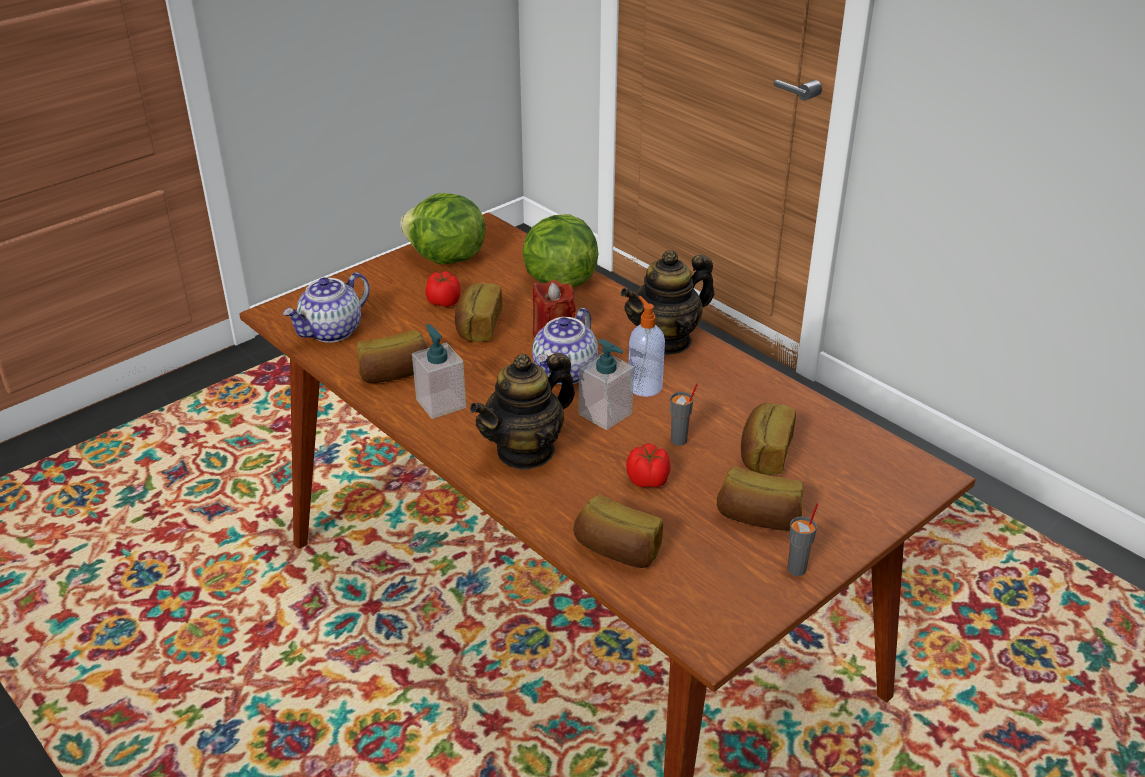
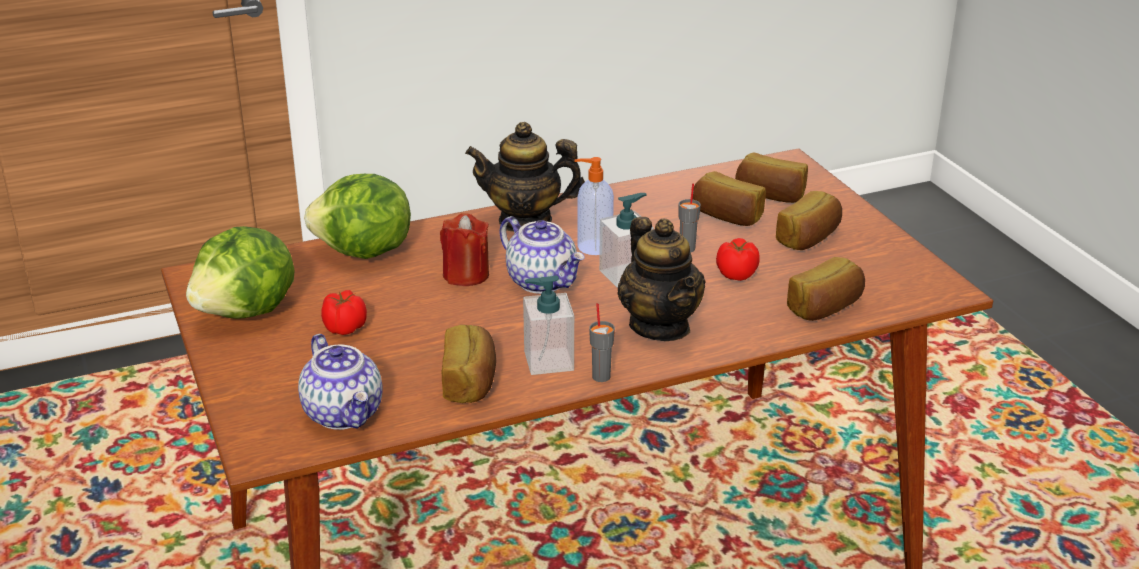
camera: 70 degrees left, 5 degrees down
bread [455,283,503,342] -> bread moved to [735,152,808,203]
teapot [621,250,714,355] -> teapot turned 105 degrees clockwise [465,122,585,232]
grey cup [788,503,818,576] -> grey cup moved to [589,303,615,382]

